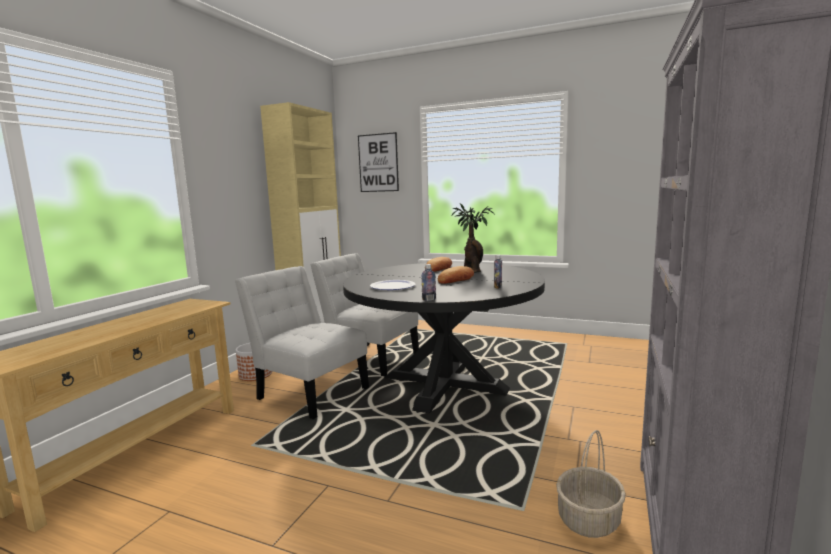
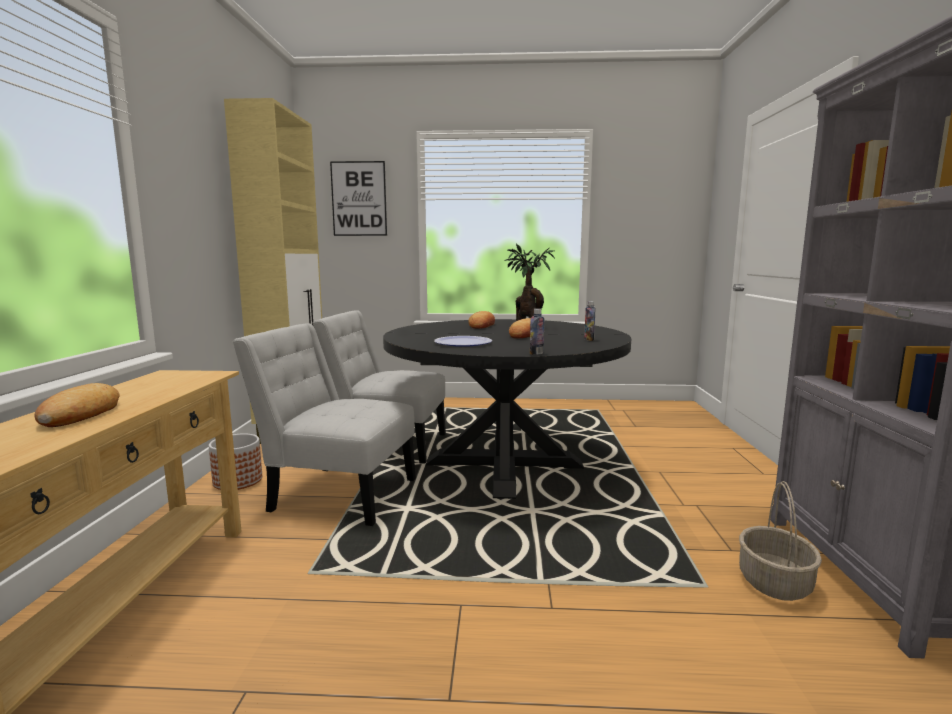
camera: 20 degrees left, 0 degrees up
none -> bread [34,383,120,427]

